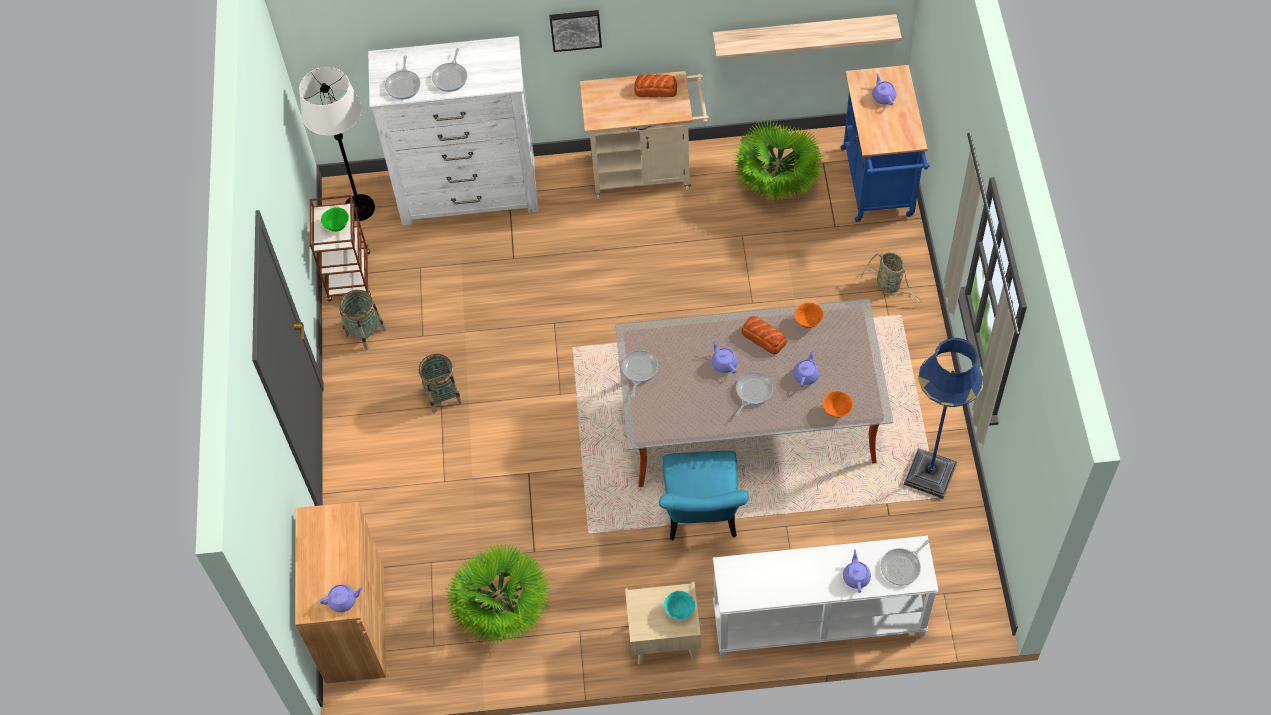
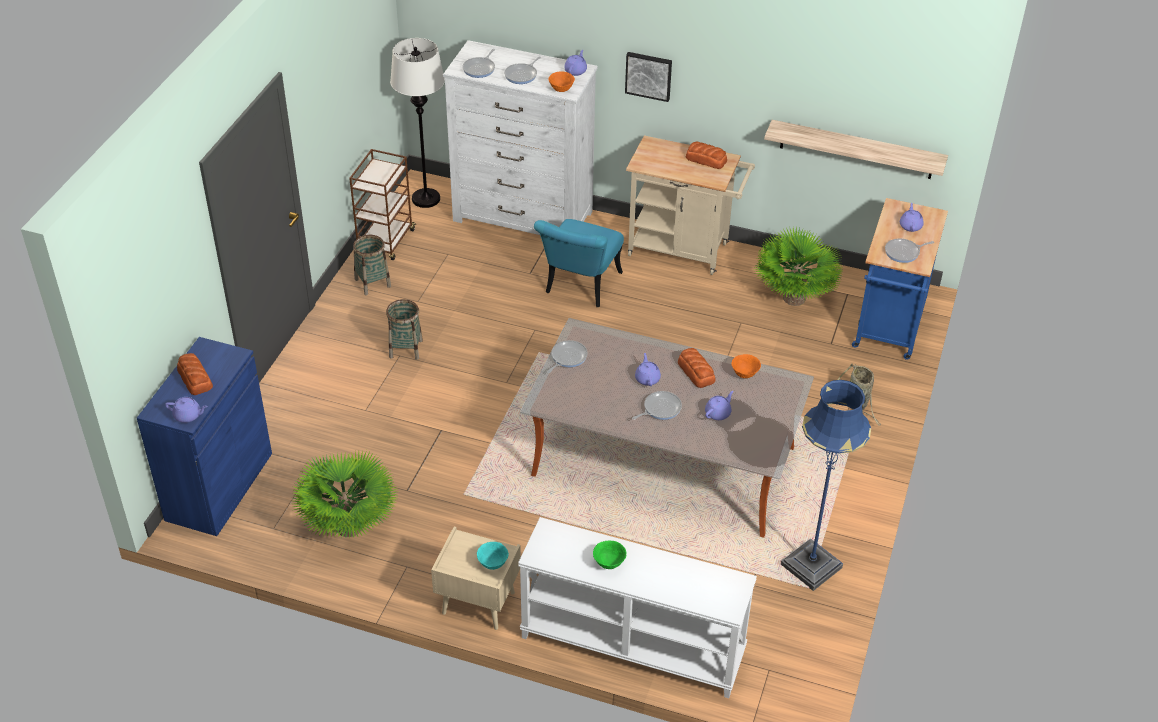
camera: 20 degrees right, 15 degrees down
brown cabinet [295,502,386,684] -> blue cabinet [137,337,272,536]
green bowl [321,207,349,232] -> green bowl moved to [593,541,626,569]
turquoise chair [659,451,749,541] -> turquoise chair moved to [534,219,624,307]
orange bowl [823,391,853,418] -> orange bowl moved to [548,71,575,92]
purple teapot [843,549,871,593] -> purple teapot moved to [564,50,587,76]
frying pan [881,540,929,586] -> frying pan moved to [885,238,934,263]
none -> bread [177,353,213,395]

